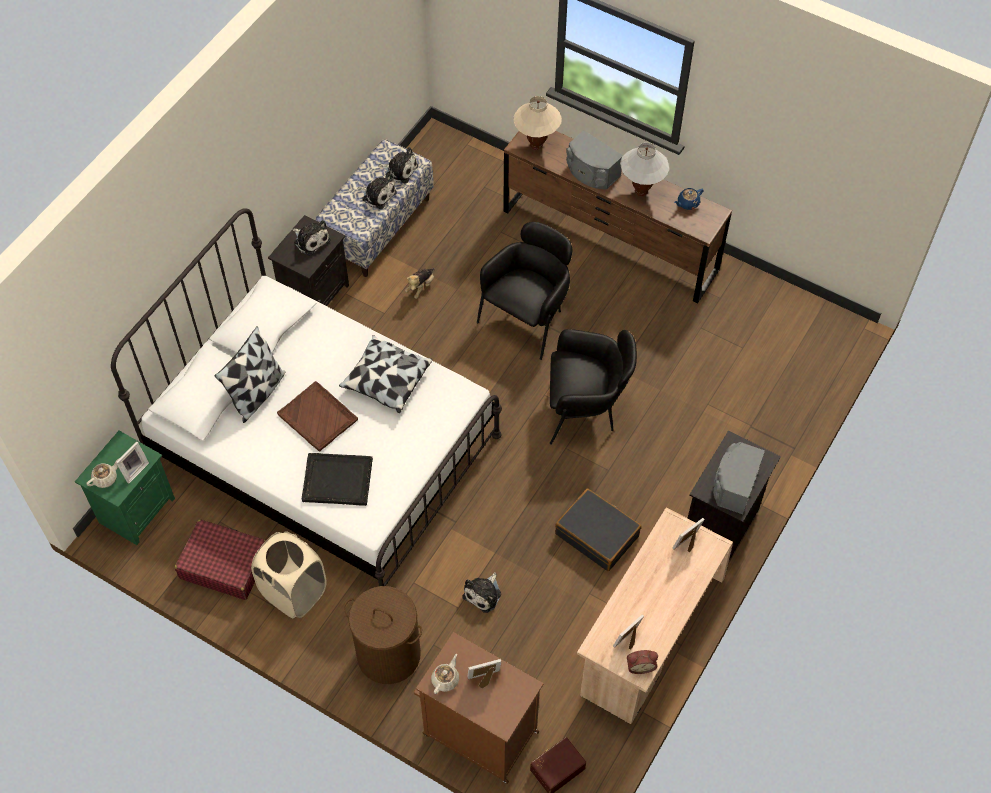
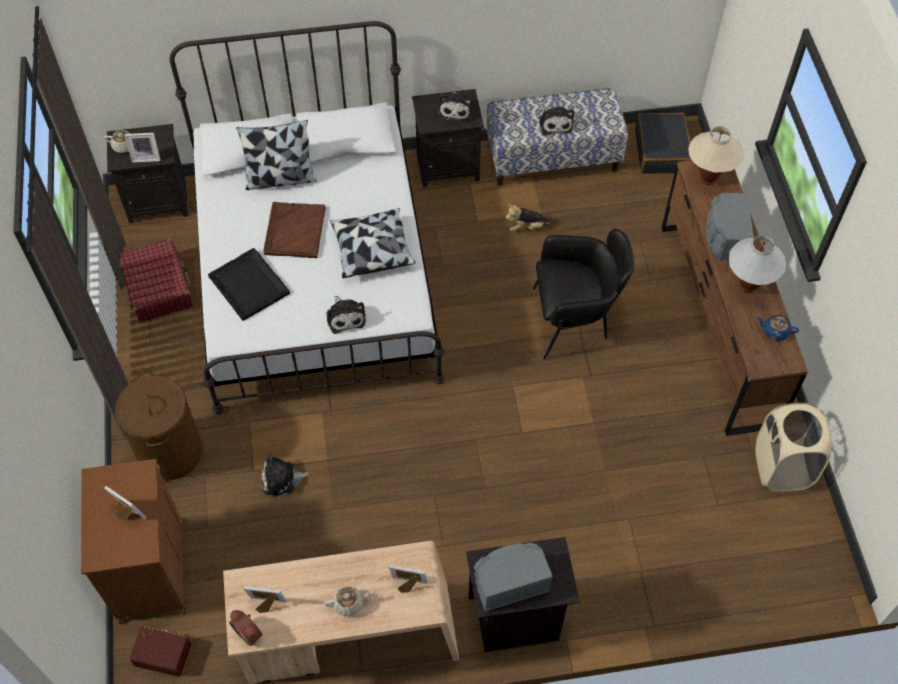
camera: 50 degrees right, 0 degrees up
green nightstand [75,431,175,545] -> black nightstand [107,124,188,223]
beige laundry basket [251,531,327,618] -> beige laundry basket moved to [755,403,832,492]
plush toy [378,147,418,184] -> plush toy moved to [326,296,366,334]
beige teapot [431,654,459,694] -> beige teapot moved to [324,586,373,617]
black armchair [550,329,637,445] -> none
black suitcase [555,488,641,571] -> black suitcase moved to [635,113,692,174]

